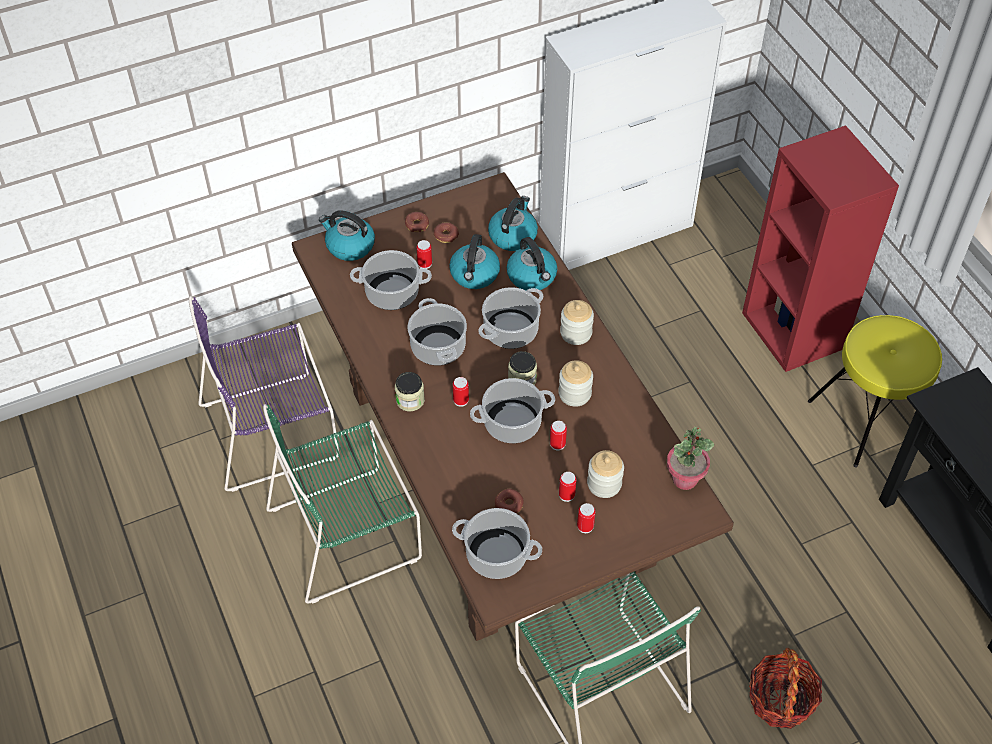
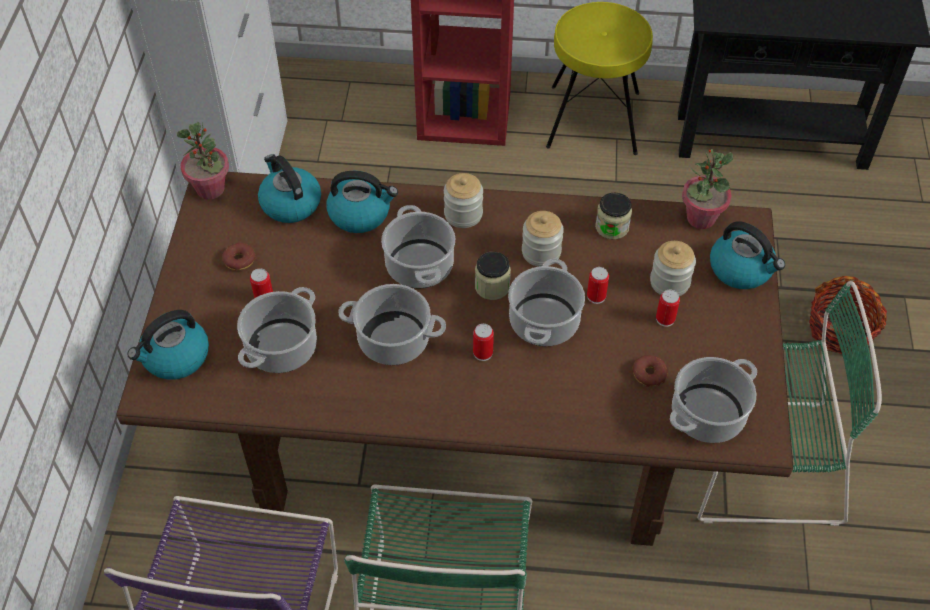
camera: 60 degrees left, 0 degrees up
jar [395,372,425,411] -> jar moved to [595,192,632,240]
donut [405,212,429,232] -> none
kettle [449,234,500,289] -> kettle moved to [710,221,785,289]
can [577,503,596,533] -> none
none -> potted plant [177,122,229,200]

